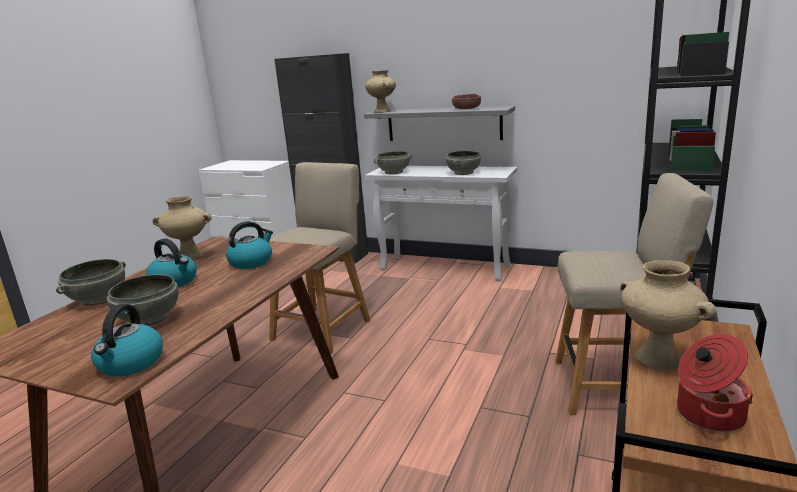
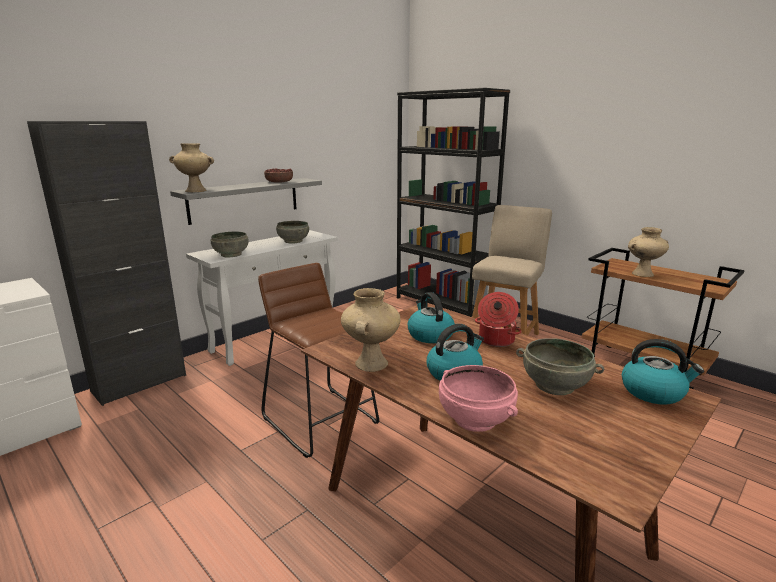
camera: 70 degrees left, 0 degrees up
grey bowl [56,259,126,306] -> pink bowl [439,365,518,432]
beige chair [269,162,370,354] -> brown stool [258,263,379,458]
cooking pot [677,334,754,432] -> cooking pot moved to [475,292,522,347]

